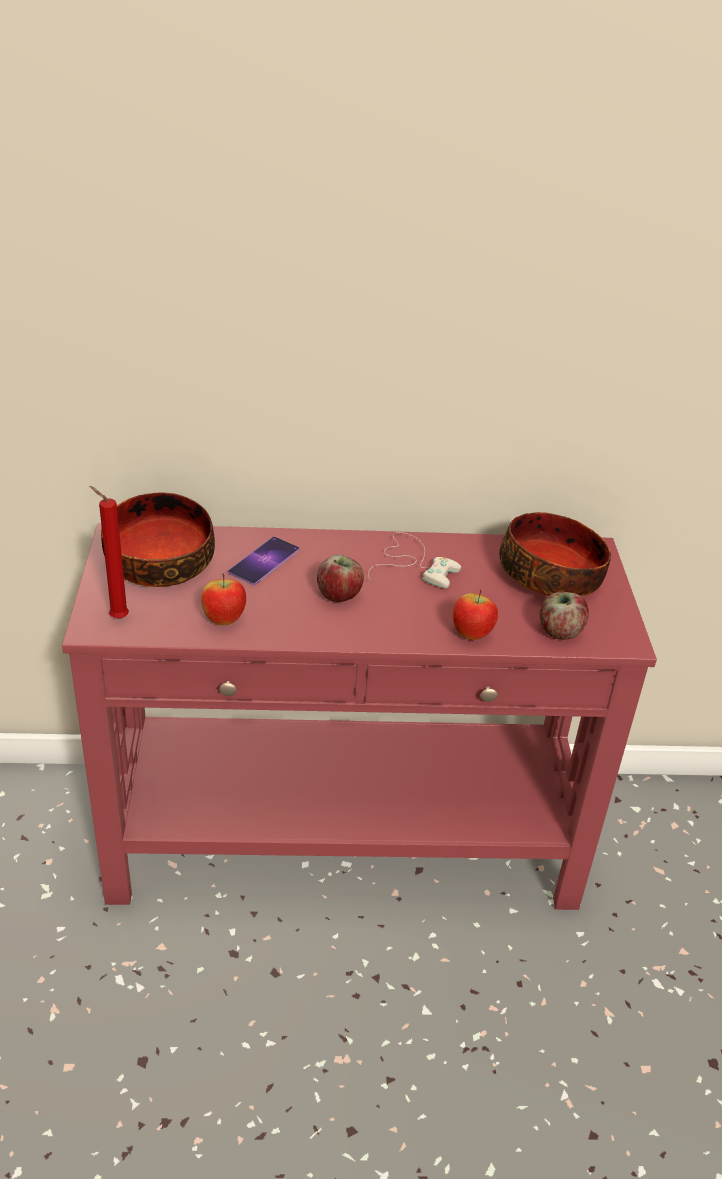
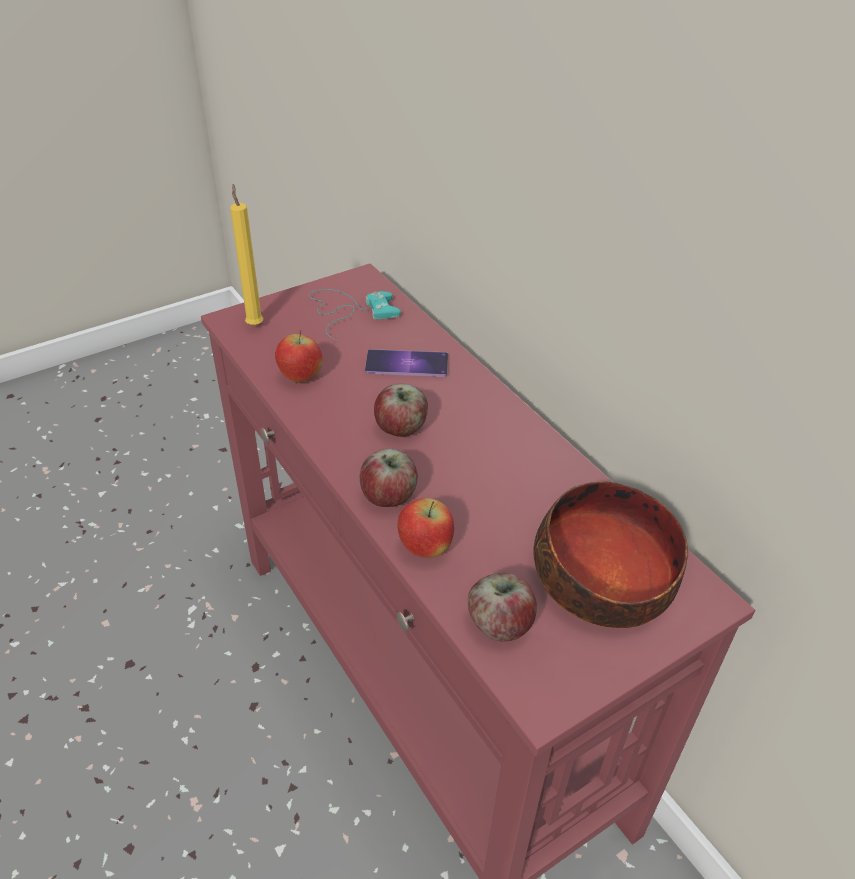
camera: 60 degrees right, 5 degrees up
red candle [89,486,129,619] -> yellow candle [230,184,263,326]
bowl [101,493,215,587] -> turquoise game controller [309,289,401,341]
white game controller [368,532,461,589] -> none
none -> apple [360,449,418,507]

